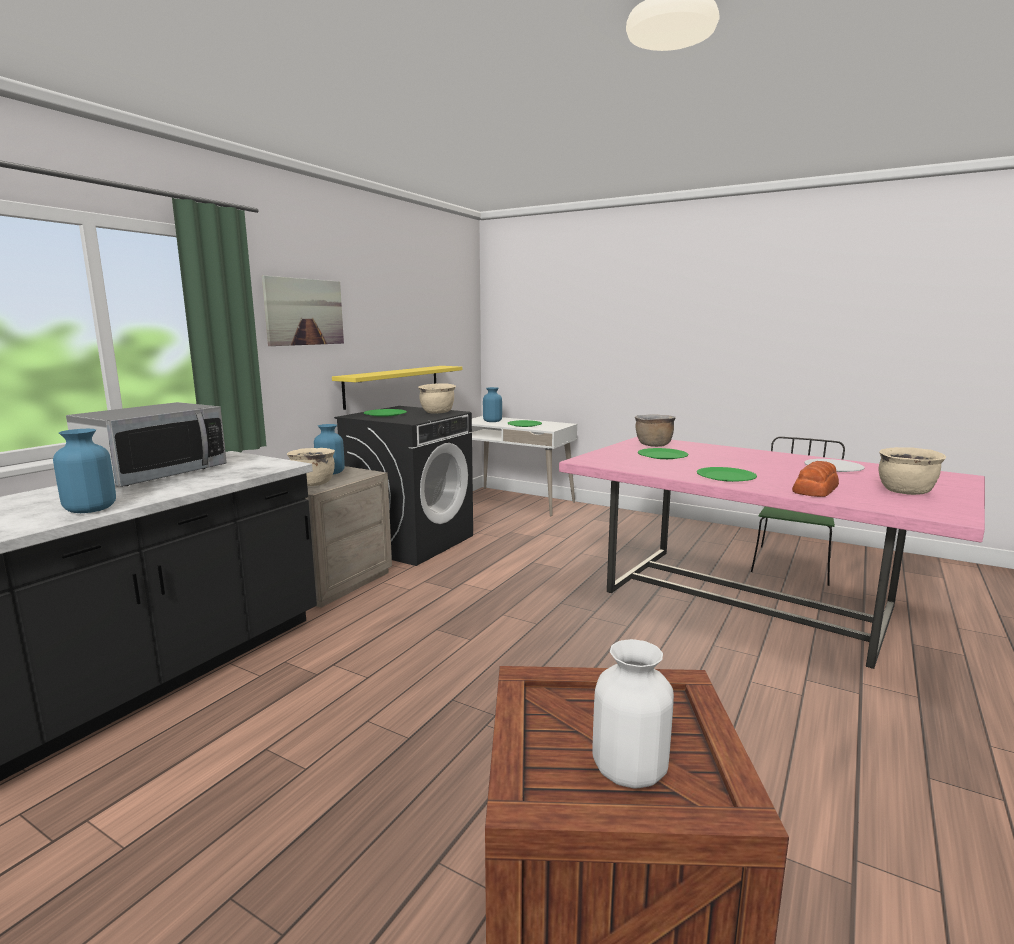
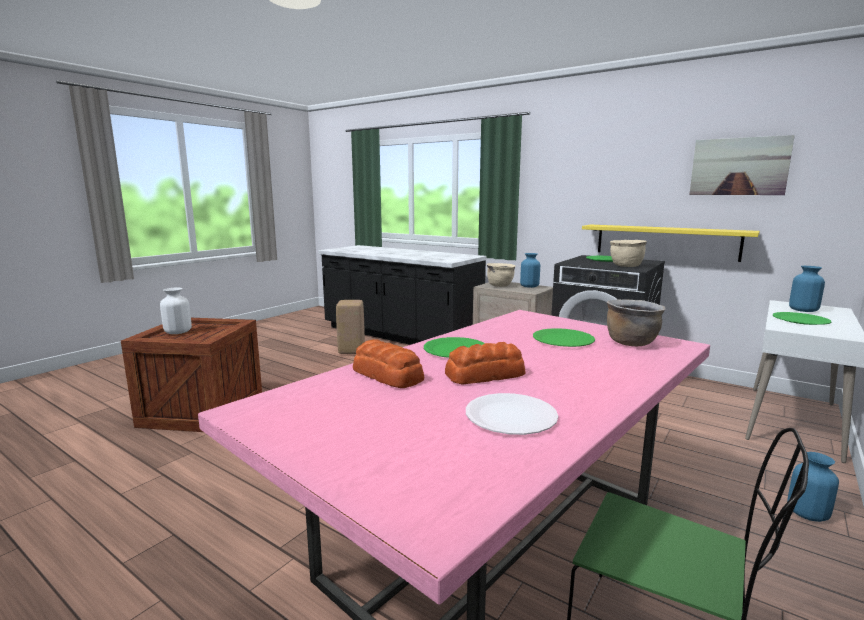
camera: 95 degrees right, 0 degrees up
blue vase [53,429,116,513] -> blue vase moved to [787,452,839,522]
microwave [66,402,227,487] -> none
picture [262,276,344,346] -> picture moved to [689,135,795,195]
beige cooking pot [878,447,946,495] -> none
none -> beige stool [336,300,365,354]
none -> bread [445,342,526,385]

